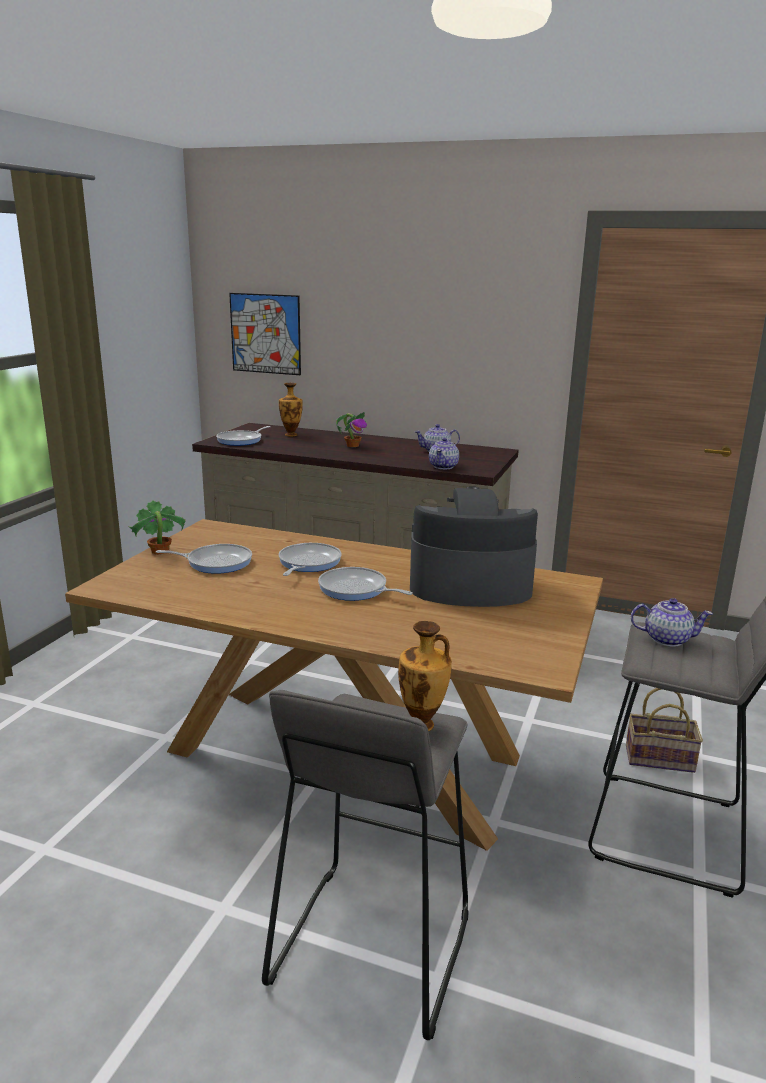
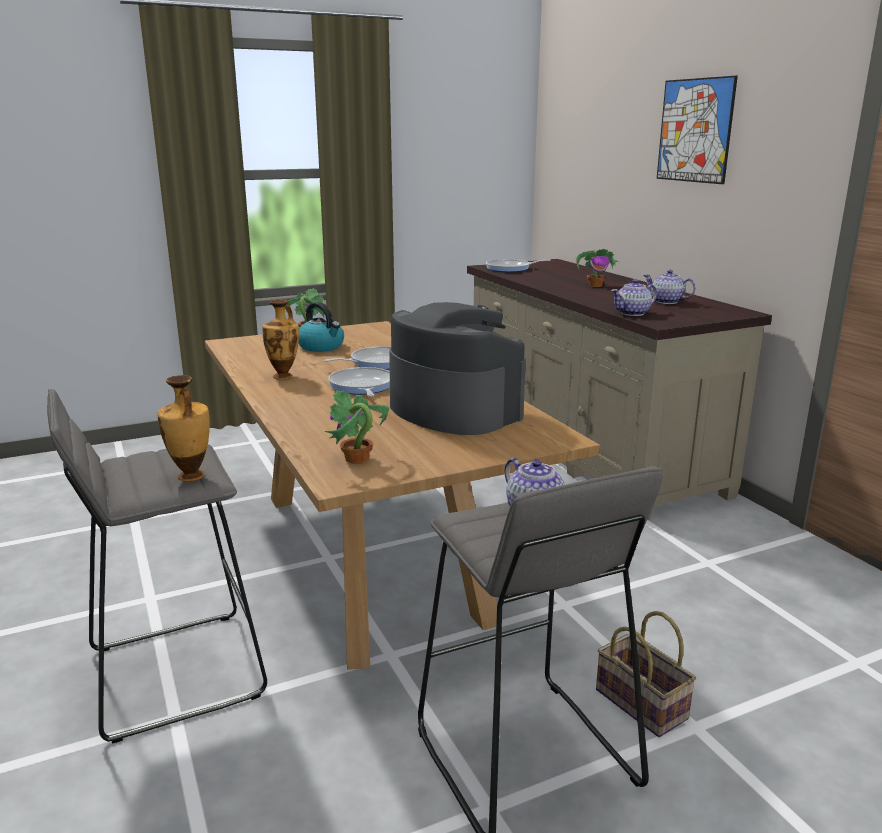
camera: 45 degrees right, 0 degrees up
frying pan [156,544,252,574] -> kettle [299,302,344,352]
picture [229,293,301,375] -> picture moved to [657,76,738,184]
vase [279,383,303,437] -> vase moved to [262,299,299,380]
none -> potted plant [325,390,389,464]

